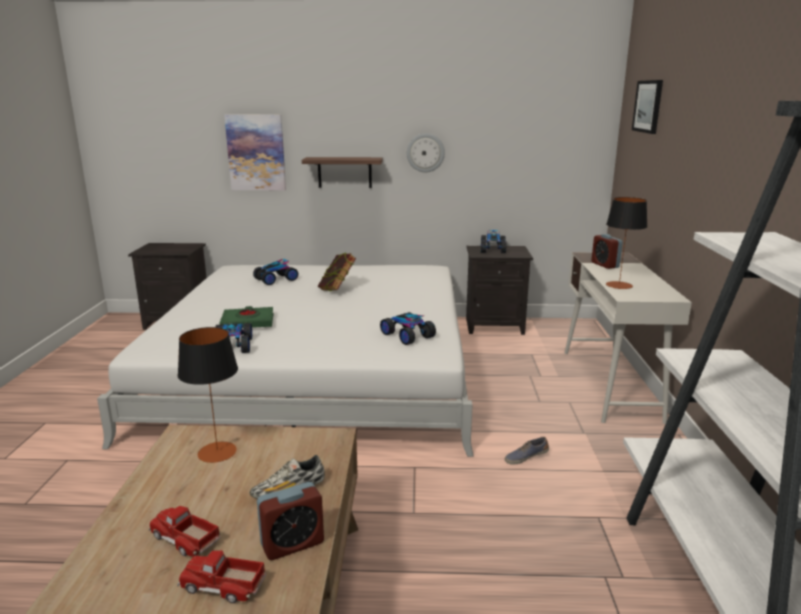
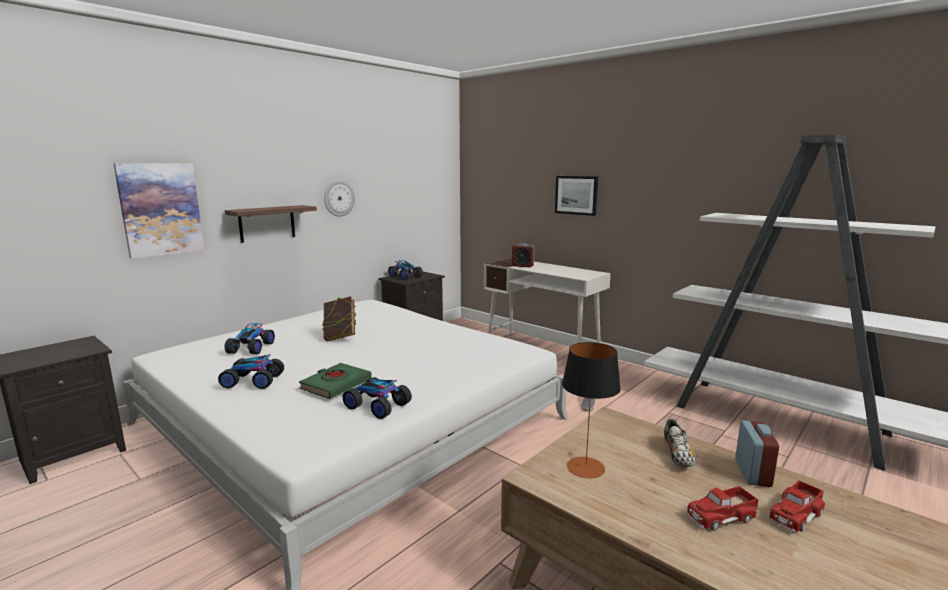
camera: 50 degrees left, 5 degrees down
toy car [380,312,436,345] -> toy car moved to [218,354,284,389]
table lamp [606,197,648,289] -> none
picture [632,80,663,134] -> picture moved to [555,176,598,216]

